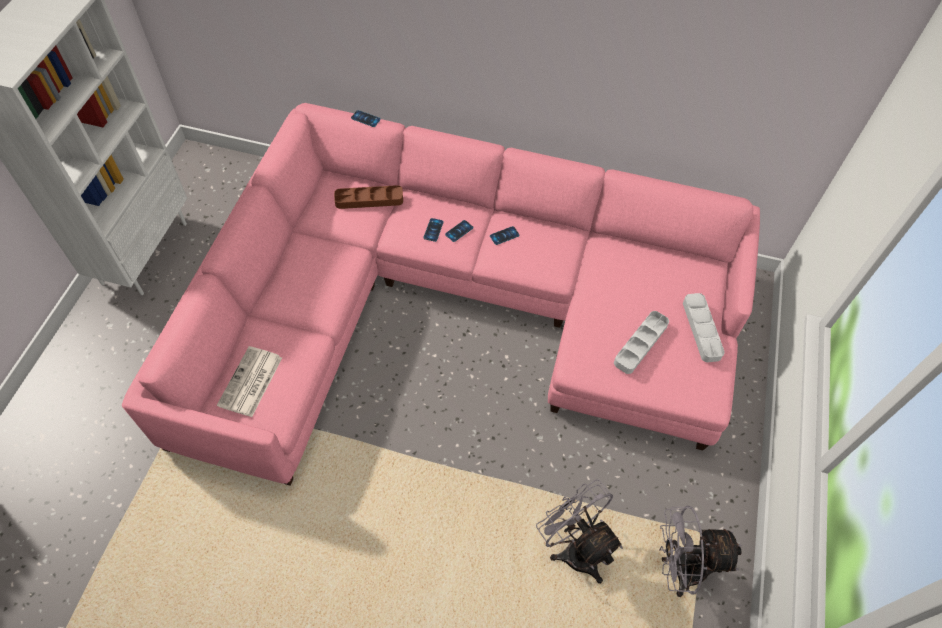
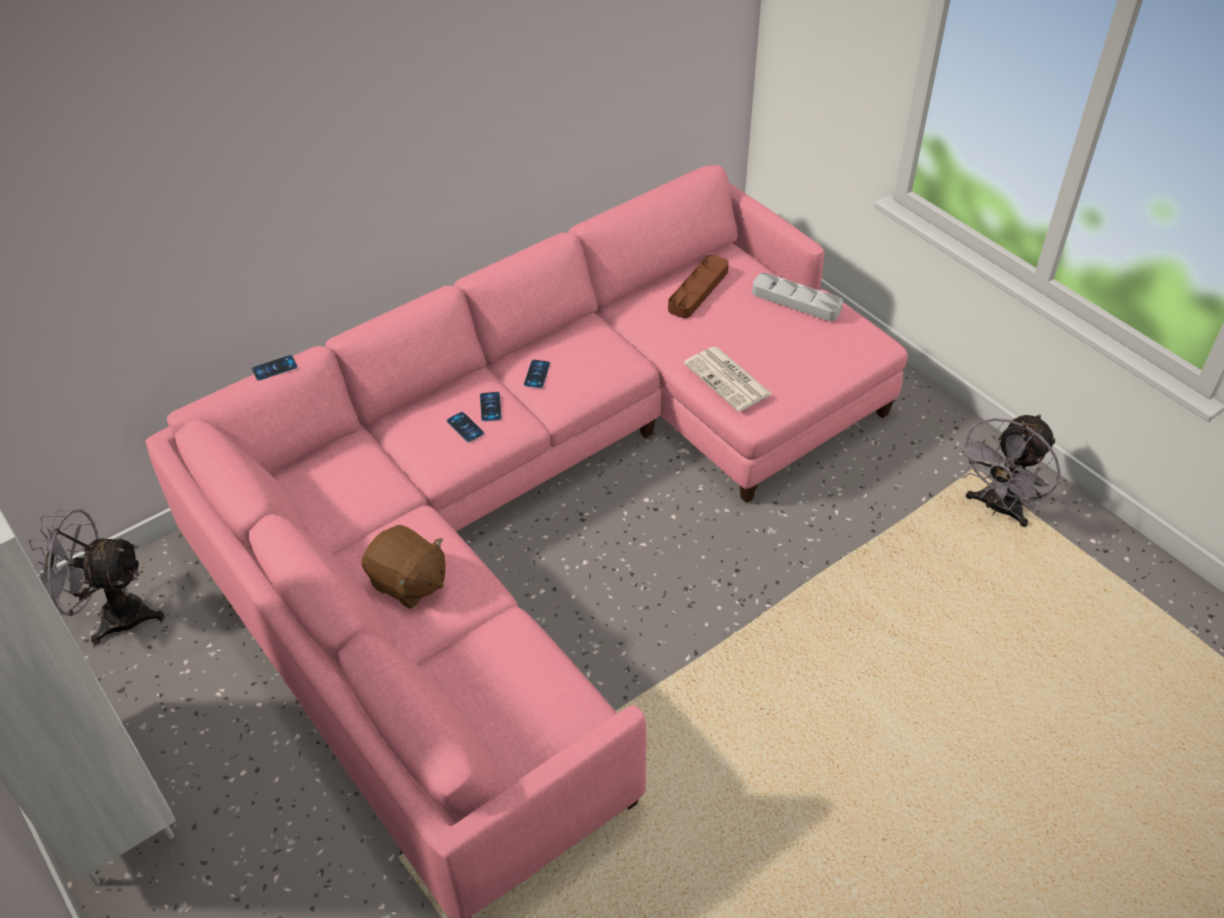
camera: 50 degrees left, 10 degrees down
newspaper [217,346,282,417] -> newspaper moved to [684,347,773,412]
brown tray [334,185,403,209] -> brown tray moved to [668,255,729,318]
grey fan [536,479,623,584] -> grey fan moved to [28,509,165,645]
grey tray [614,311,669,374] -> none
none -> brown plush toy [361,525,445,609]

